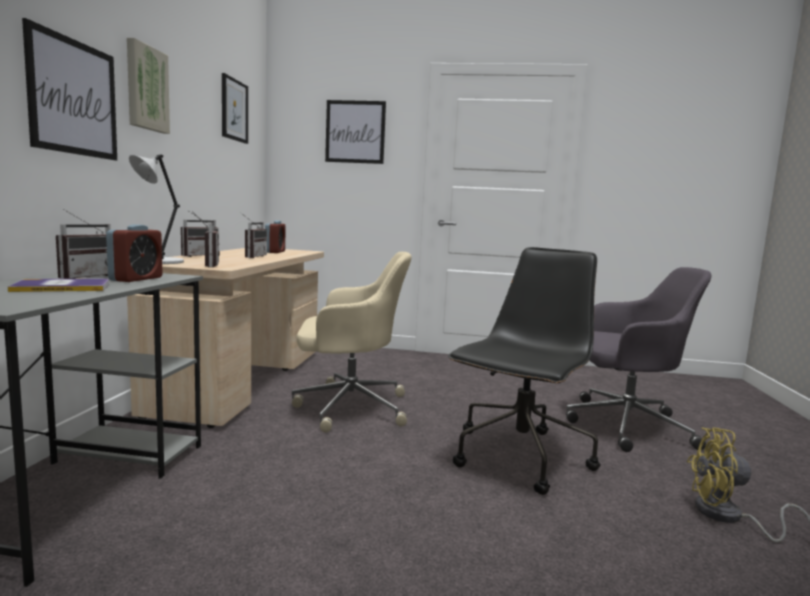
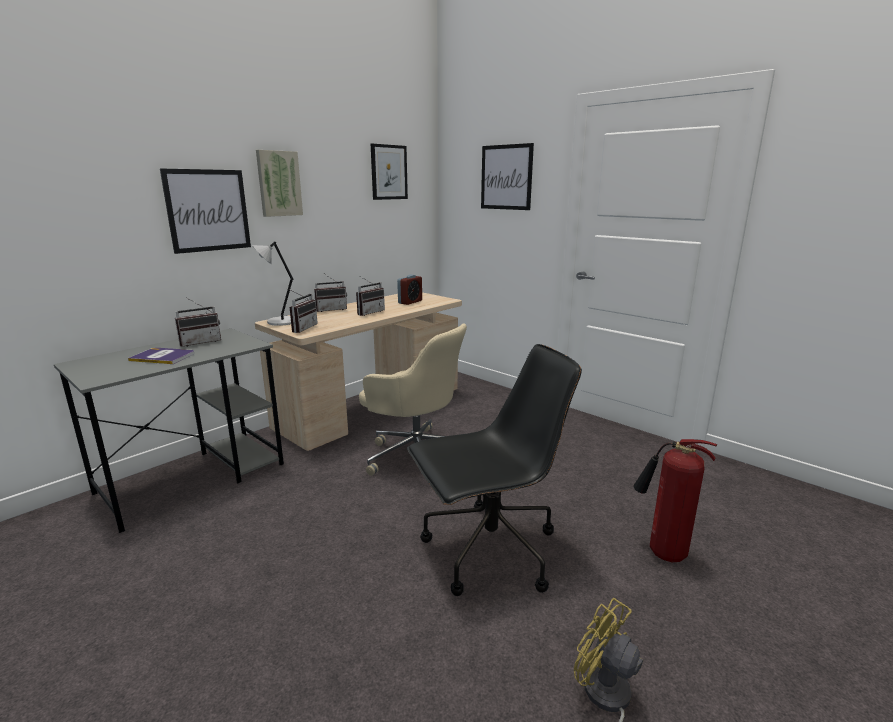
camera: 35 degrees right, 10 degrees up
alarm clock [106,224,163,282] -> none
grey office chair [566,267,711,452] -> fire extinguisher [633,439,717,562]

